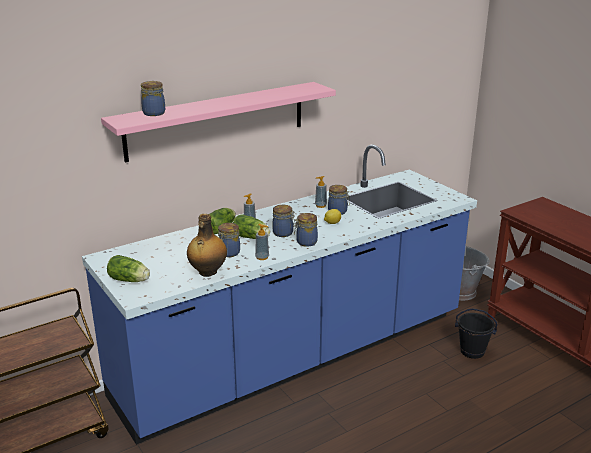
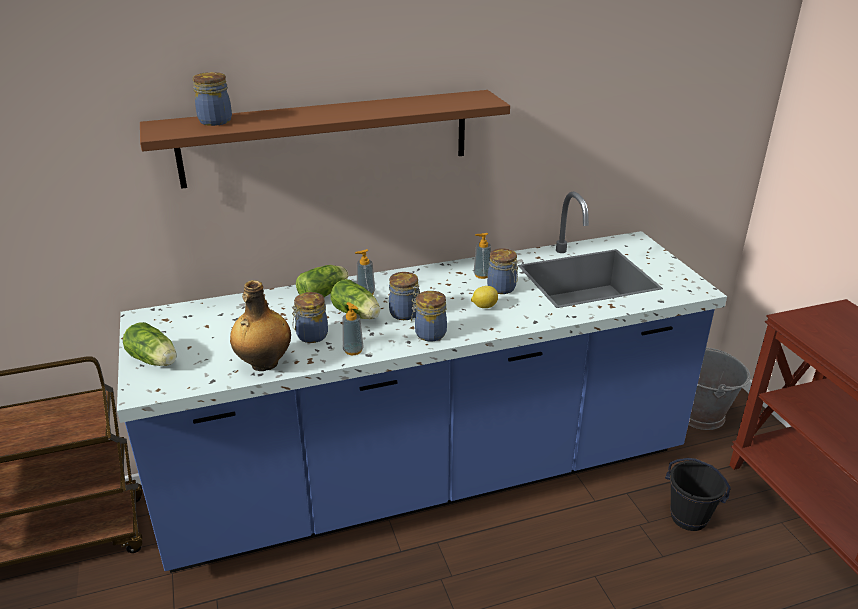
camera: 15 degrees right, 5 degrees up
pink shelf [101,82,336,162] -> brown shelf [140,90,510,189]

